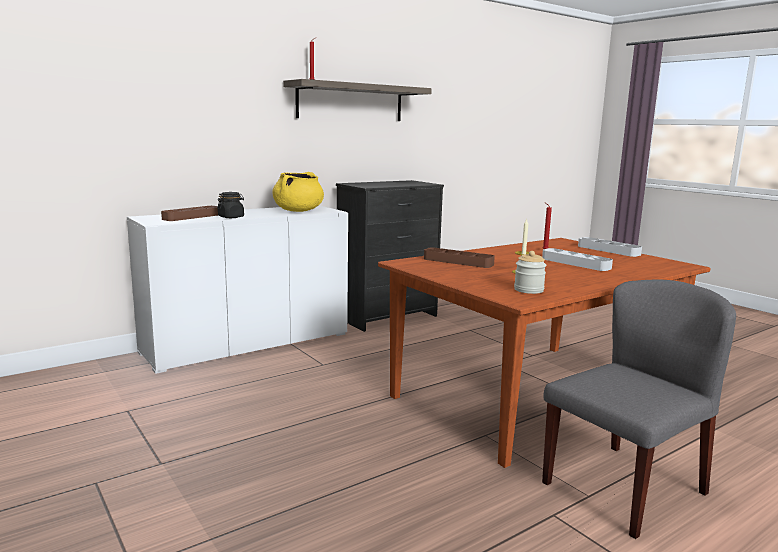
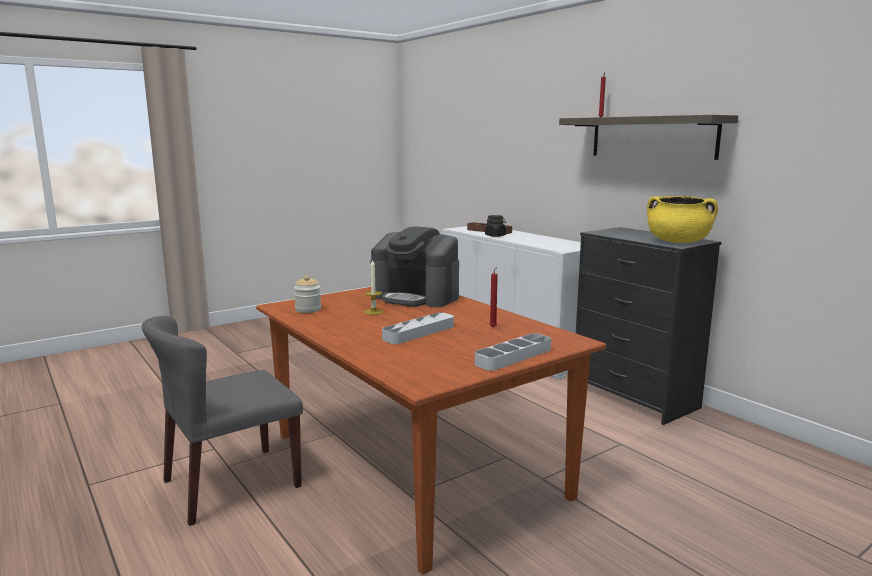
camera: 90 degrees right, 0 degrees up
yellow cooking pot [272,172,324,212] -> yellow cooking pot moved to [647,196,718,243]
brown tray [424,247,495,268] -> coffee machine [370,226,459,307]
grey chair [542,279,736,539] -> grey chair turned 90 degrees clockwise [142,316,303,526]

